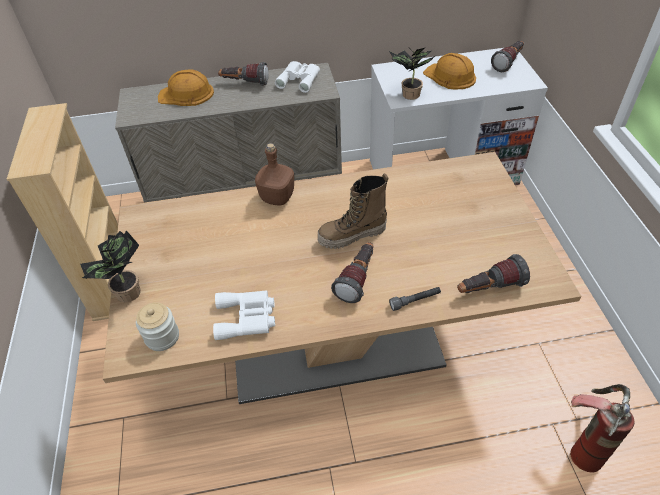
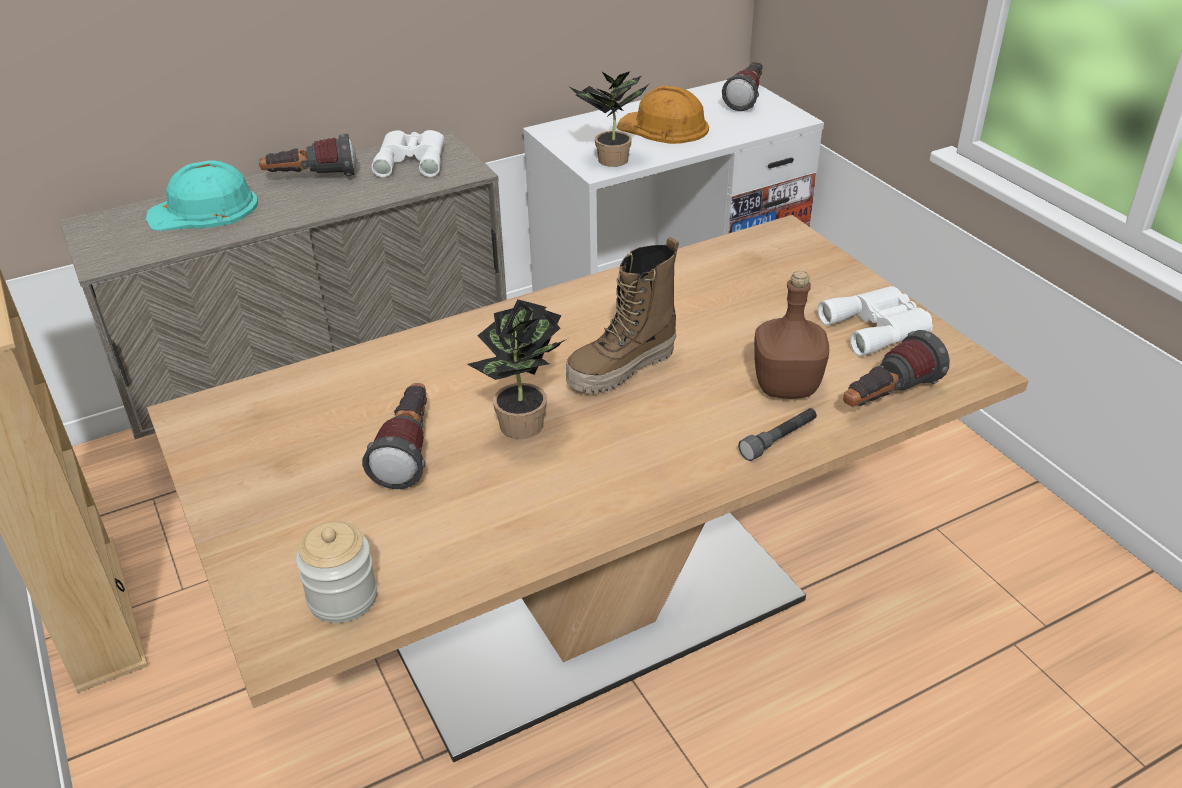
camera: 20 degrees left, 10 degrees down
potted plant [80,230,141,302] -> potted plant moved to [467,299,567,439]
orange hard hat [158,69,214,106] -> turquoise hard hat [146,160,258,231]
white binoculars [213,290,275,340] -> white binoculars moved to [818,286,933,356]
brown bottle [255,143,294,205] -> brown bottle moved to [754,271,829,399]
flashlight [331,242,373,303] -> flashlight moved to [362,383,427,489]
fire extinguisher [570,384,635,472] -> none

